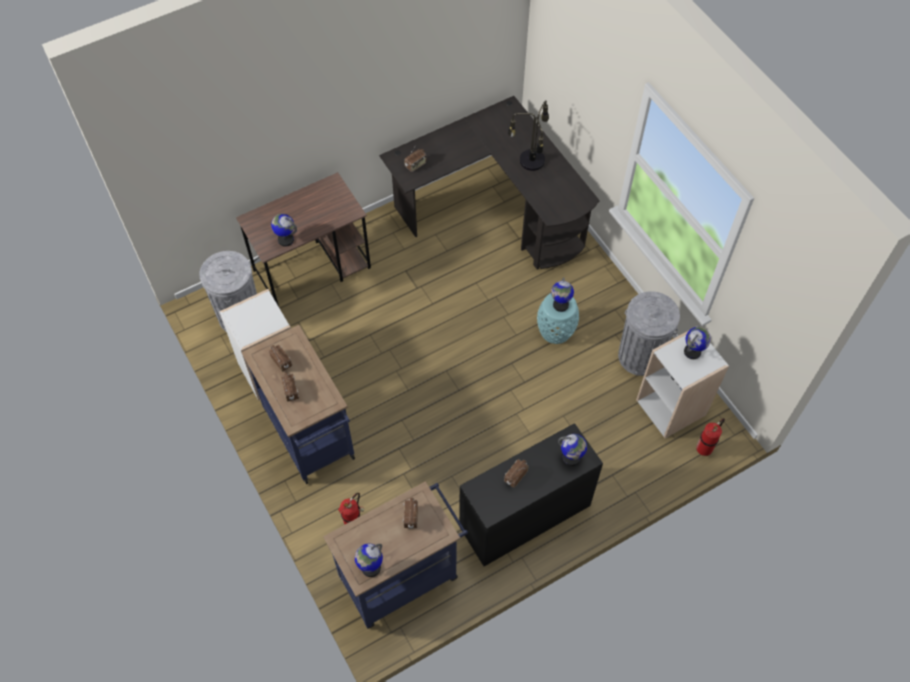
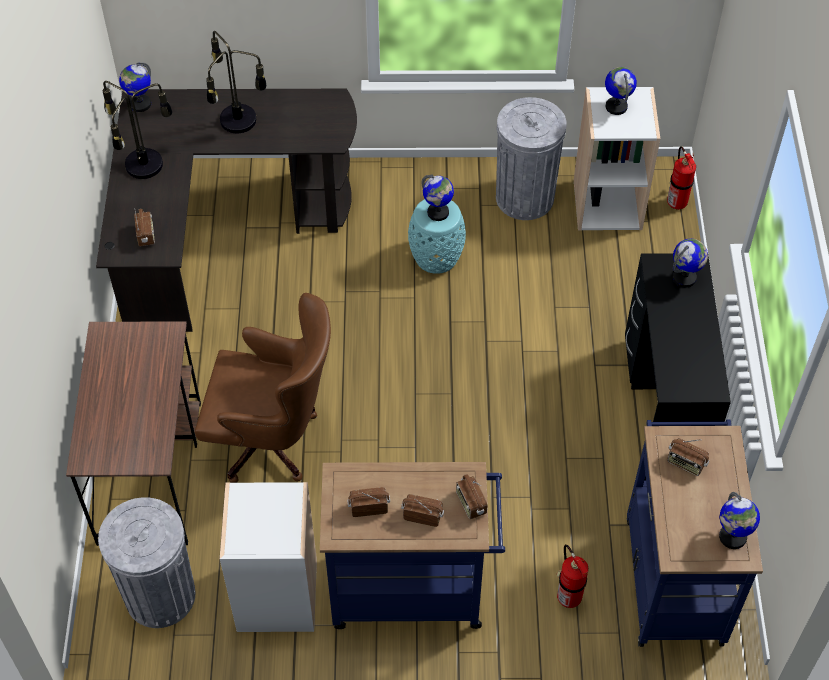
camera: 60 degrees left, 5 degrees down
globe [271,214,297,247] -> globe moved to [119,62,151,112]
radio [504,459,529,488] -> radio moved to [456,474,487,519]
none -> table lamp [103,81,172,179]
none -> brown office chair [195,293,331,483]

